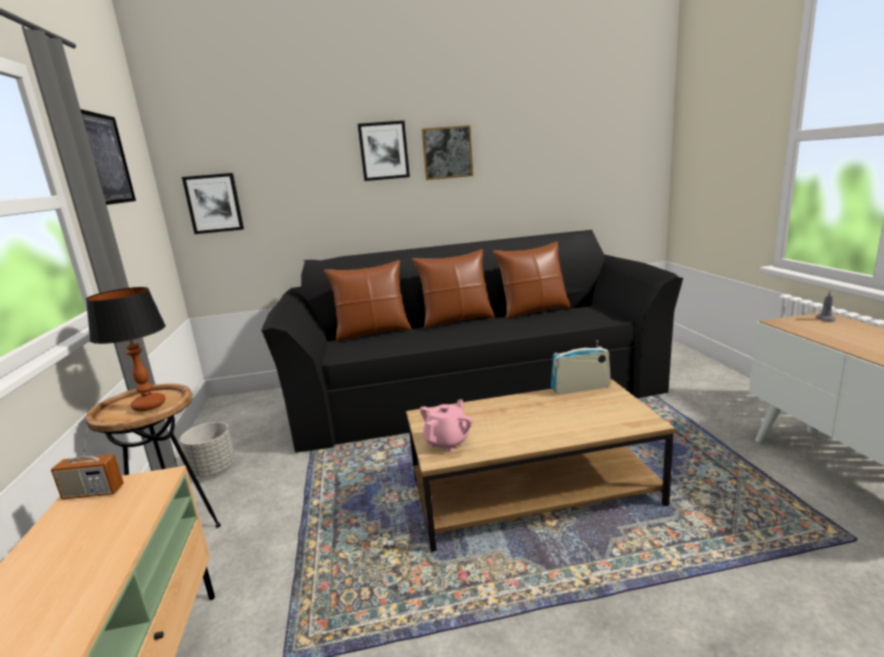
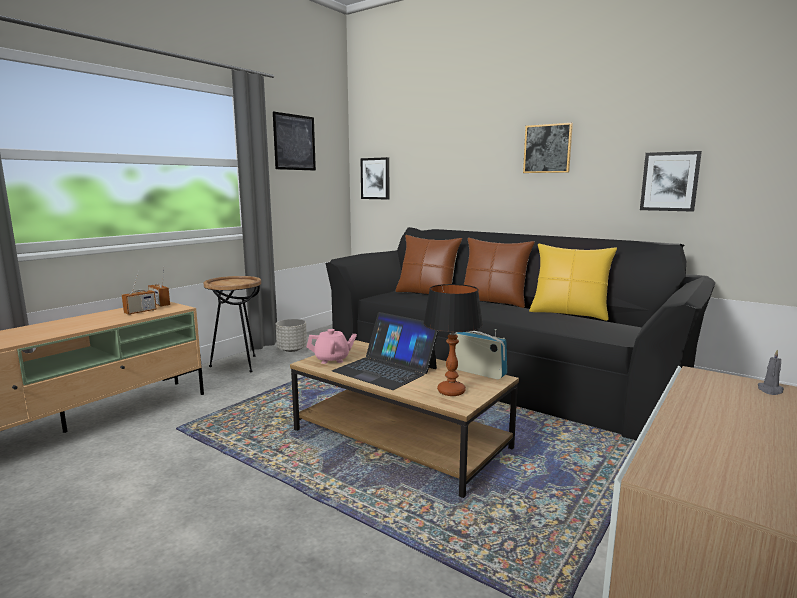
camera: 45 degrees right, 5 degrees down
table lamp [86,287,166,411] -> table lamp moved to [423,284,483,396]
picture [358,120,410,181] -> picture moved to [640,151,702,212]
brown pillow [493,242,570,319] -> yellow pillow [529,244,617,321]
none -> radio [122,270,157,315]
none -> laptop [332,312,439,390]

